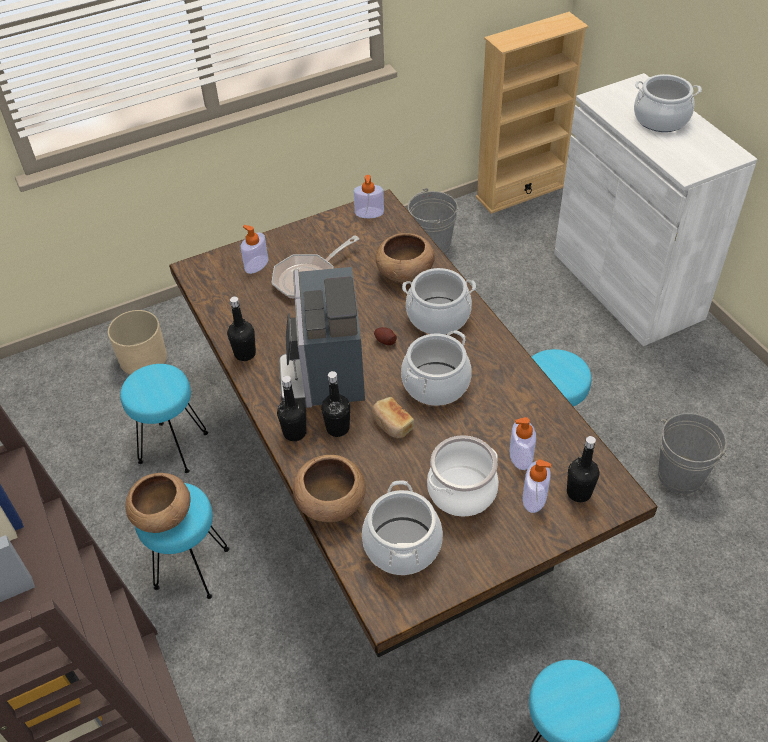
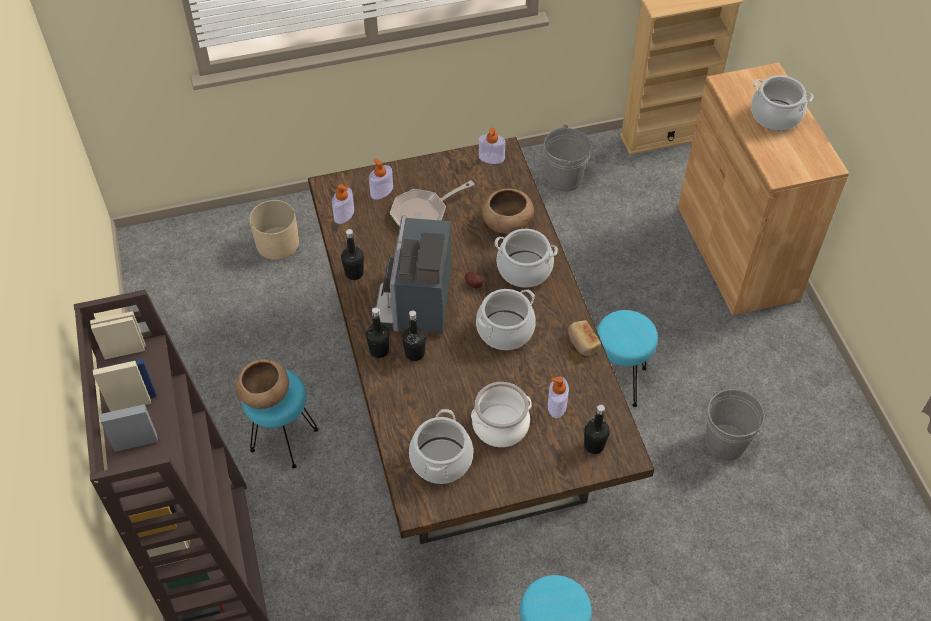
camera: 10 degrees right, 5 degrees up
turquoise stool [120,364,208,473] -> none
brown bowl [293,455,366,522] -> none
bread [372,397,414,438] -> bread moved to [568,320,601,356]
soap dispenser [522,459,551,513] -> soap dispenser moved to [332,184,354,224]
white cabinet [554,73,757,346] -> brown cabinet [678,63,849,316]

